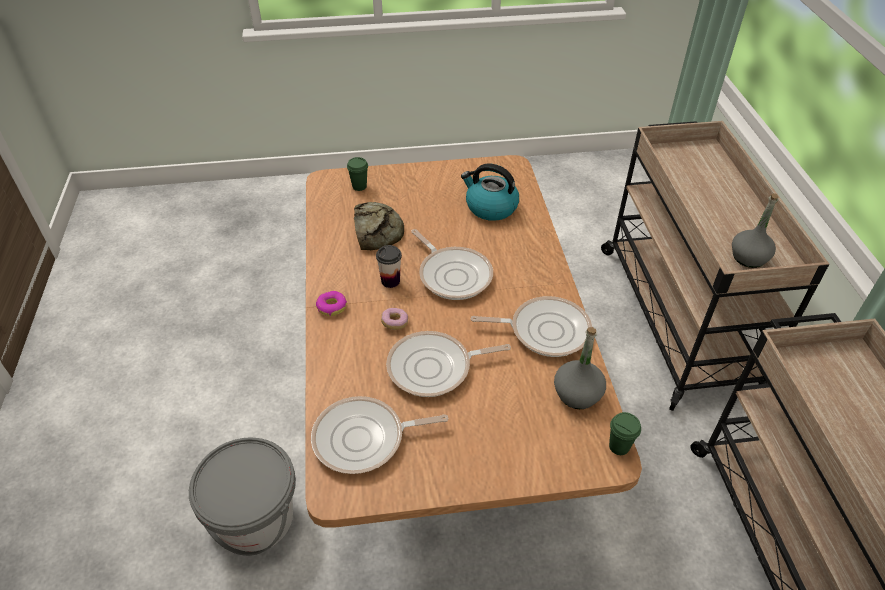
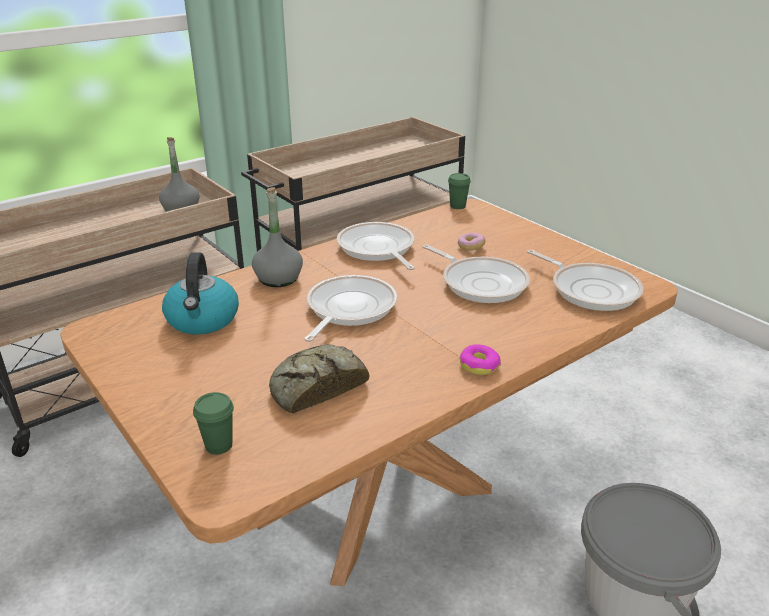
camera: 120 degrees left, 15 degrees down
cup [376,245,402,288] -> none
donut [381,308,408,330] -> donut moved to [458,233,485,250]
grey bottle [554,327,606,409] -> grey bottle moved to [252,187,303,287]

